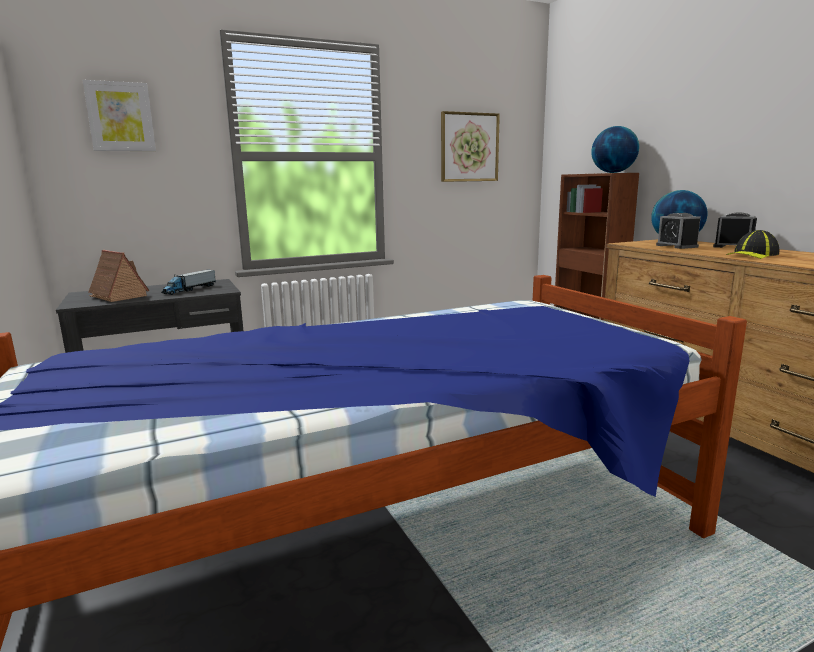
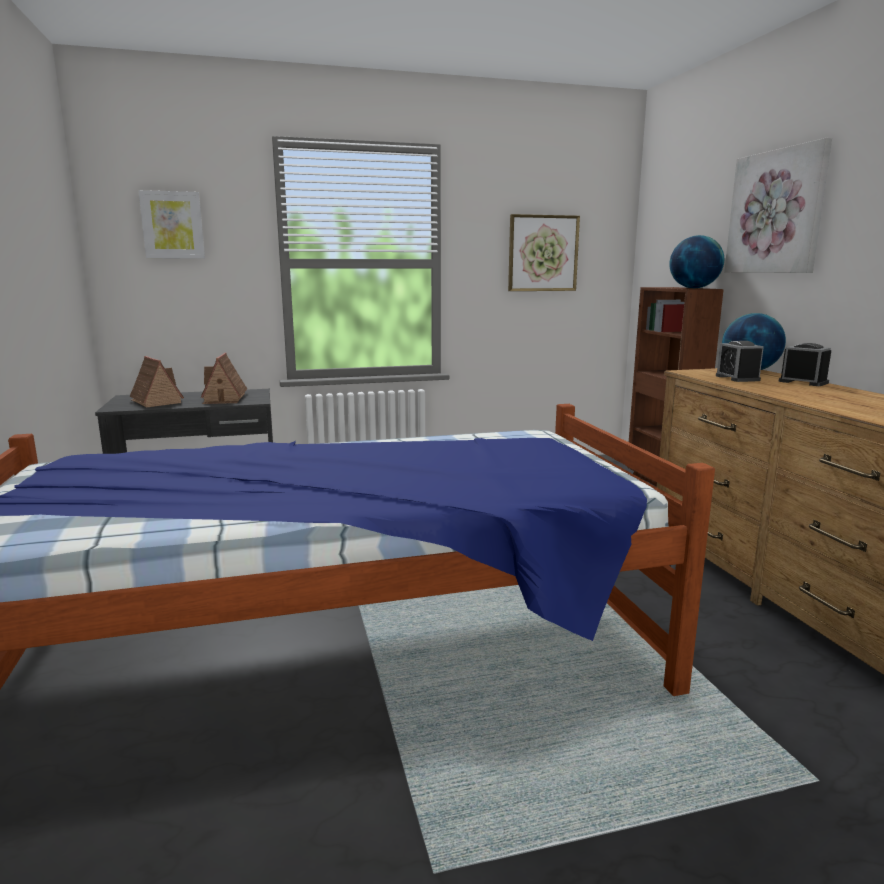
camera: 10 degrees right, 0 degrees up
toy truck [161,270,216,295] -> toy house [201,353,247,404]
cap [726,230,779,259] -> none
none -> picture [724,138,832,273]

